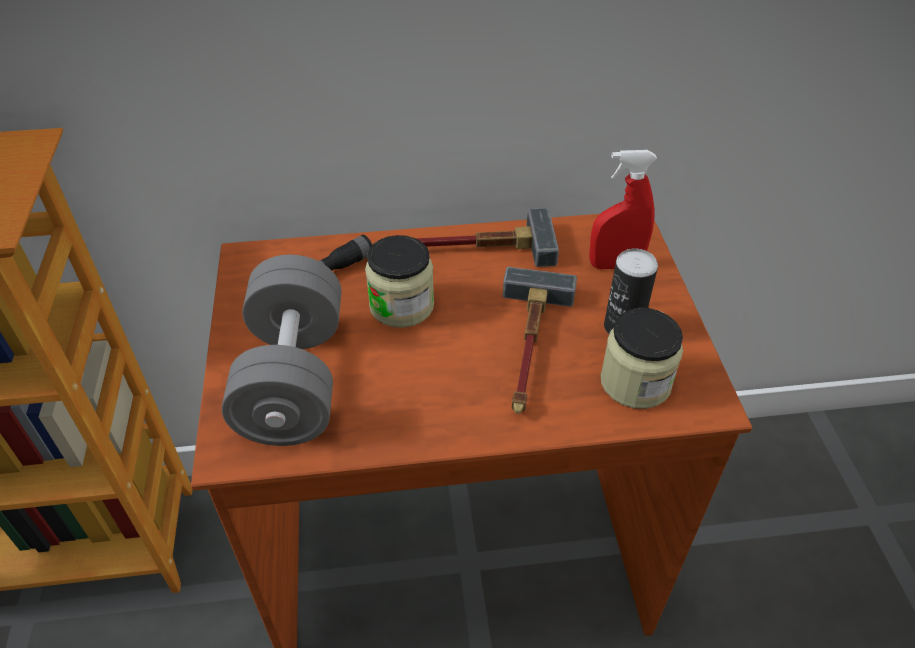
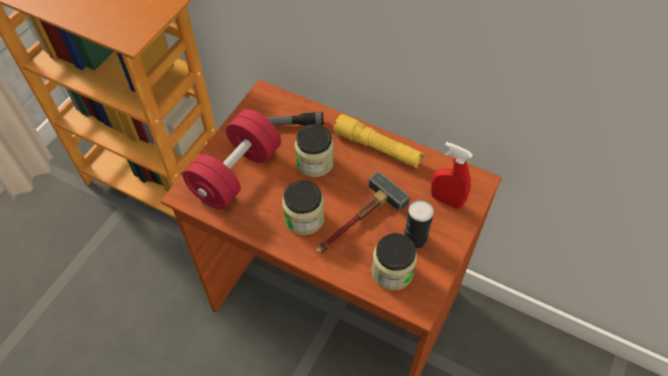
camera: 35 degrees right, 10 degrees up
grey dumbbell [222,255,341,446] -> red dumbbell [183,109,281,210]
hammer [416,208,559,267] -> yellow flashlight [333,114,425,169]
none -> jar [282,180,324,235]

